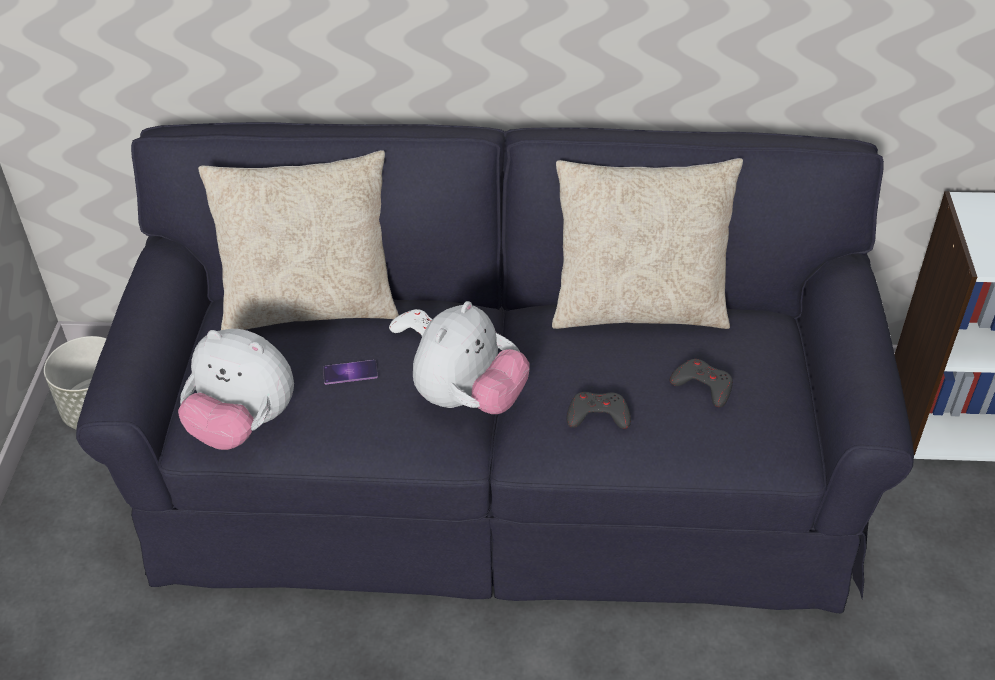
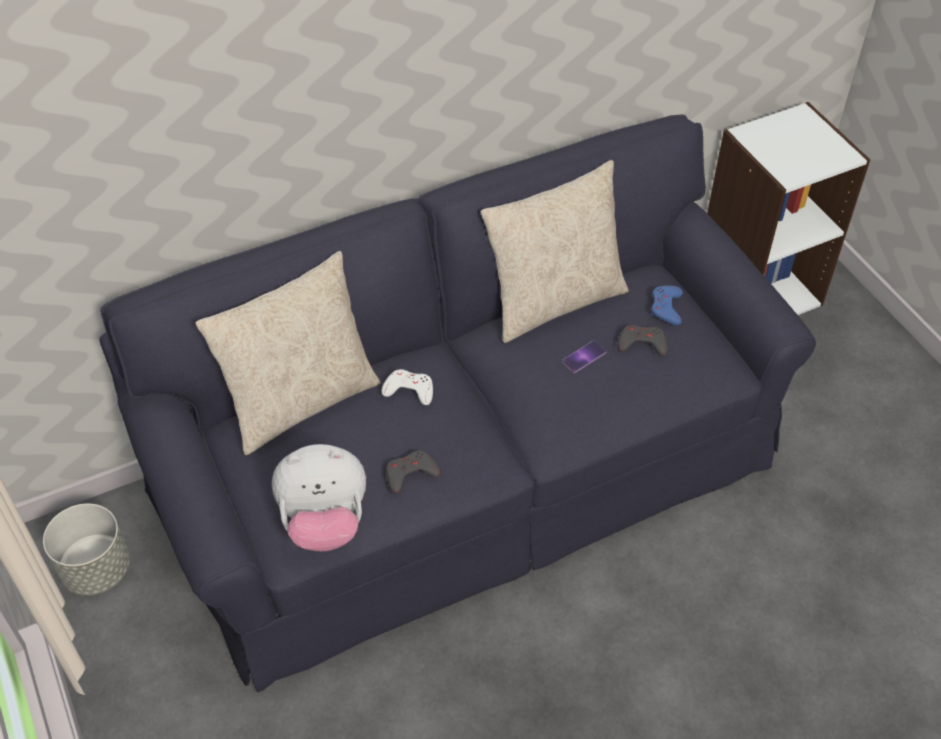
camera: 30 degrees left, 5 degrees up
phone [323,360,378,384] -> phone moved to [562,341,606,373]
plush toy [413,301,529,414] -> none
grey game controller [567,392,631,429] -> grey game controller moved to [386,450,441,494]
none -> blue game controller [651,285,683,325]

